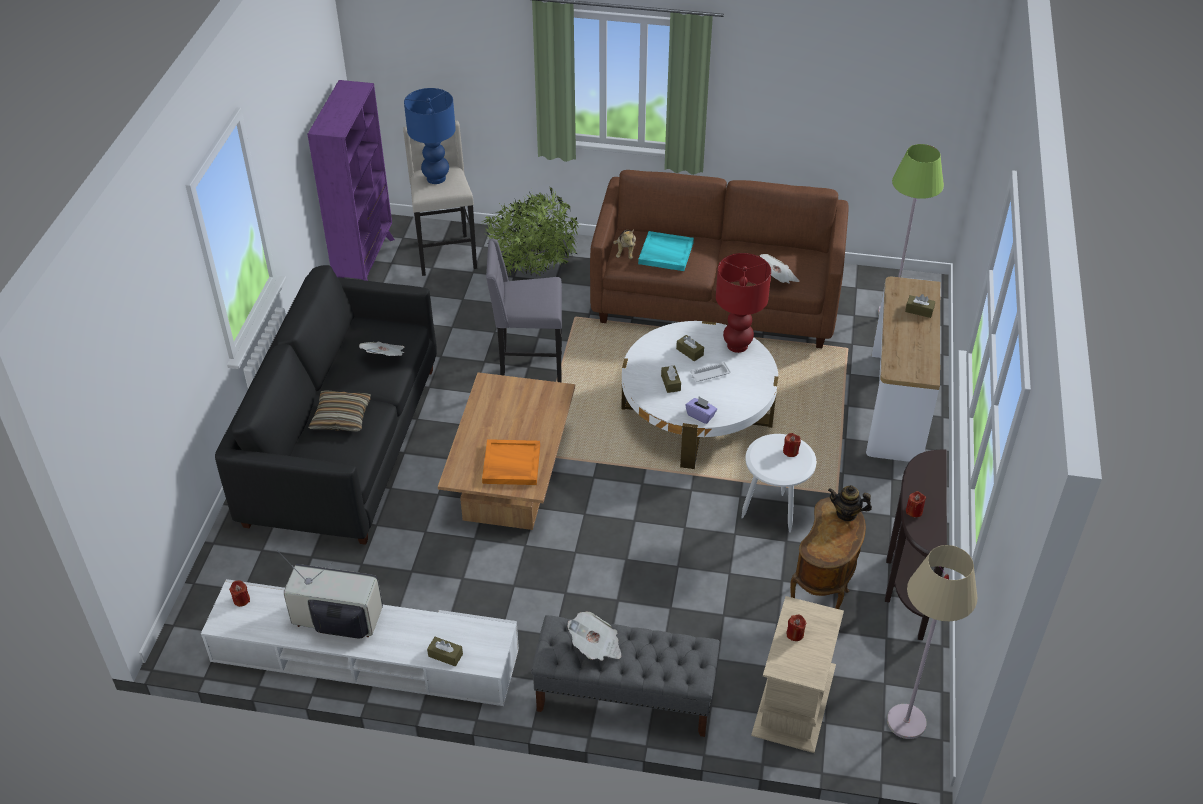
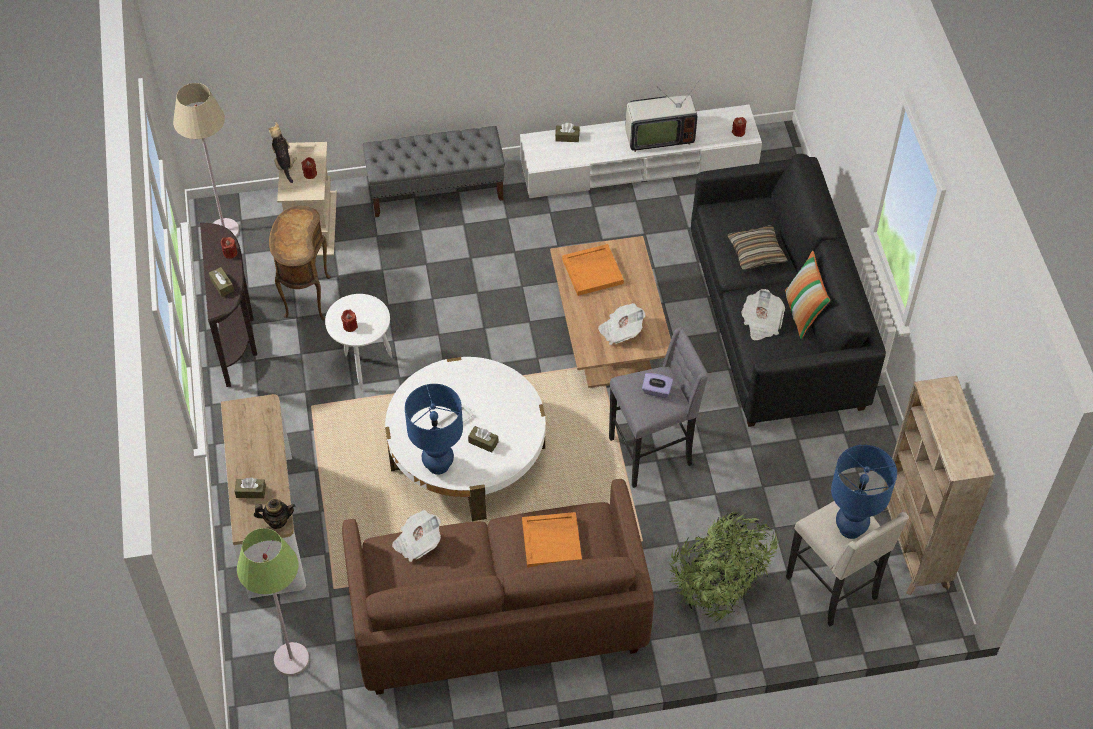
camera: 160 degrees right, 10 degrees up
purple bookcase [307,80,395,281] -> beige bookcase [882,376,995,595]
newspaper [568,611,622,661] -> newspaper moved to [598,303,646,345]
plush toy [613,230,636,259] -> plush toy moved to [268,122,297,183]
turquoise tray [638,231,694,271] -> orange tray [522,512,582,568]
brown tissue box [661,365,681,393] -> brown tissue box moved to [209,267,234,297]
purple tissue box [685,397,717,424] -> purple tissue box moved to [642,373,673,398]
red table lamp [716,253,771,353] -> blue table lamp [405,384,463,475]
teapot [828,485,872,522] -> teapot moved to [254,498,295,529]
none -> pillow [785,251,830,339]

